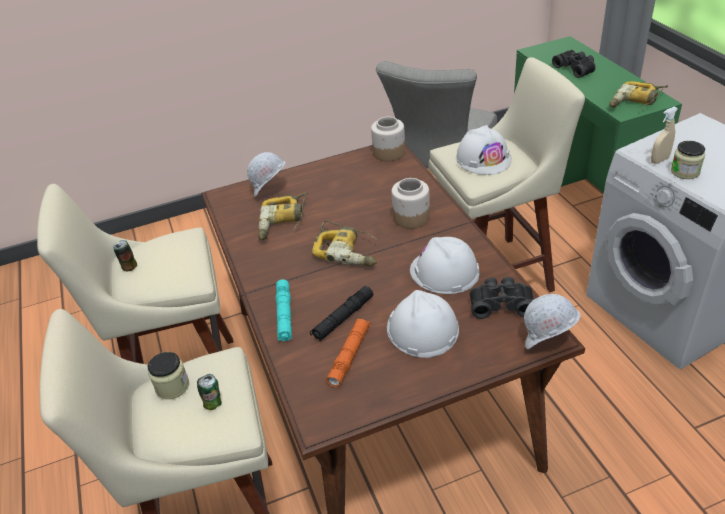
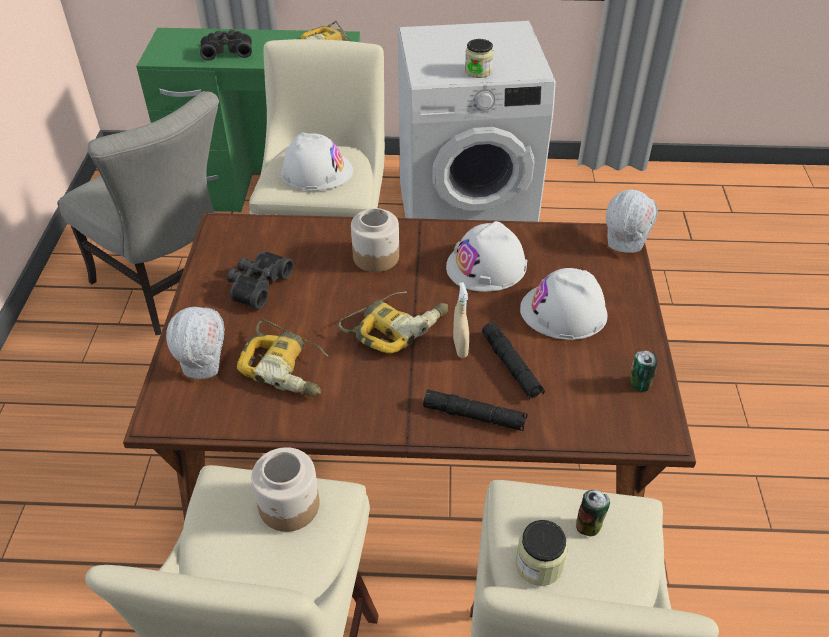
camera: 70 degrees left, 5 degrees up
can [113,240,137,271] -> can moved to [631,350,658,392]
turquoise flashlight [276,279,292,341] -> black flashlight [423,390,528,431]
orange flashlight [326,318,370,387] -> none
jar [371,117,405,161] -> jar moved to [251,447,320,532]
black binoculars [470,277,534,319] -> black binoculars moved to [227,251,294,310]
beige spray bottle [651,107,678,164] -> beige spray bottle moved to [453,282,469,358]

